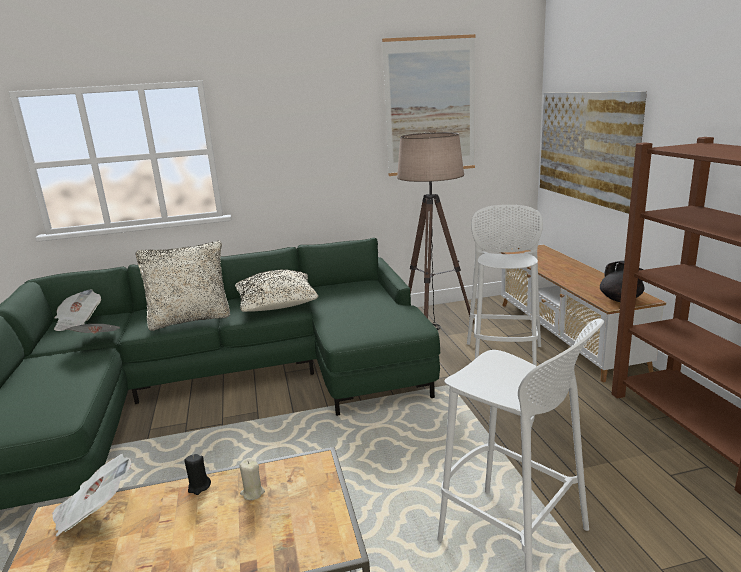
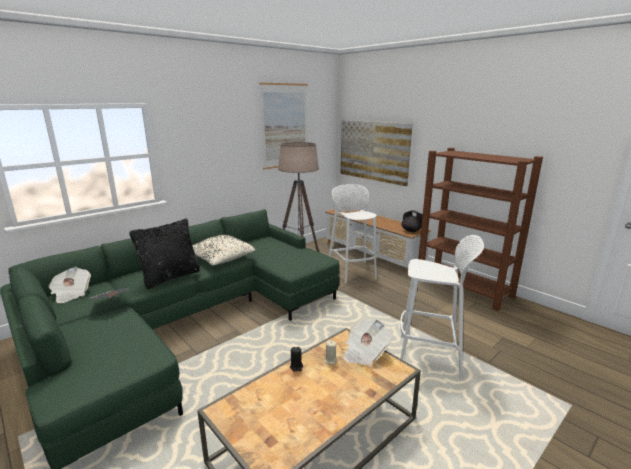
camera: 30 degrees left, 0 degrees up
newspaper [52,454,131,537] -> newspaper moved to [343,319,392,366]
beige pillow [135,241,231,331] -> black pillow [129,218,200,289]

